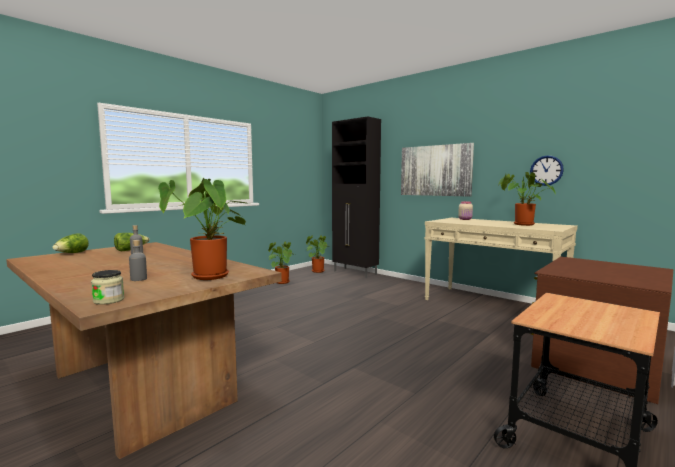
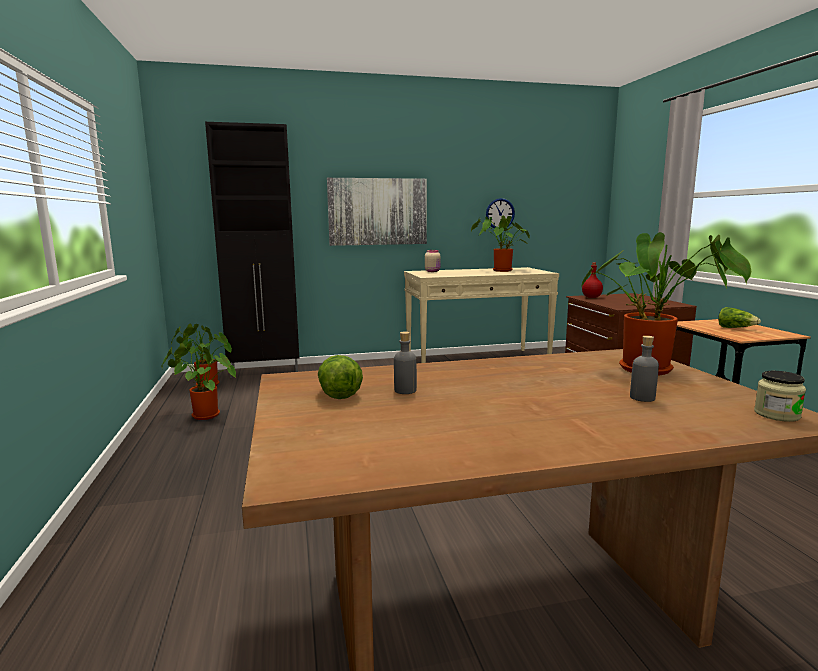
camera: 55 degrees left, 5 degrees up
lettuce [52,233,89,253] -> lettuce moved to [718,307,761,328]
none -> red bottle [582,263,603,298]

